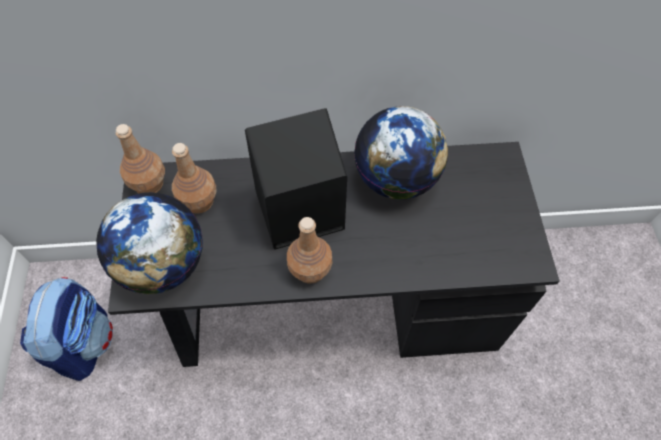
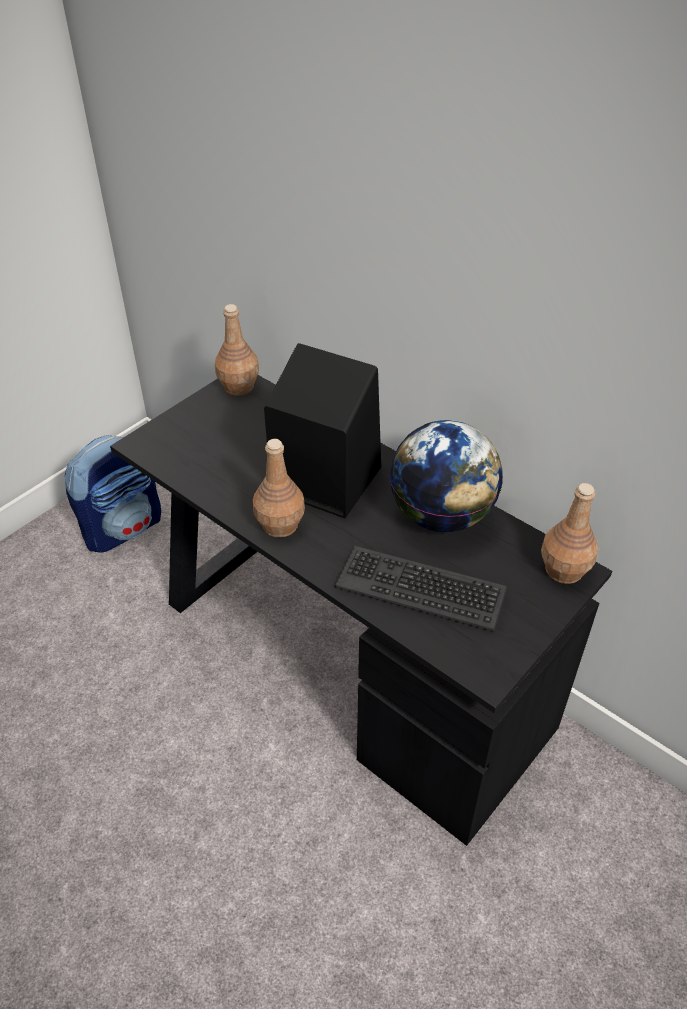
camera: 45 degrees right, 15 degrees down
globe [96,192,203,294] -> none
brown bottle [172,143,217,214] -> brown bottle moved to [541,483,599,584]
none -> keyboard [334,546,507,632]

